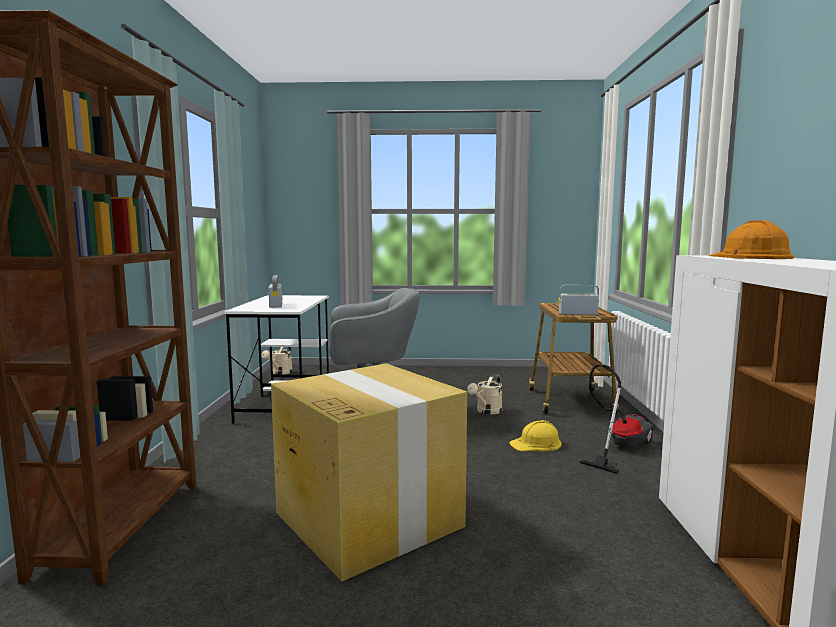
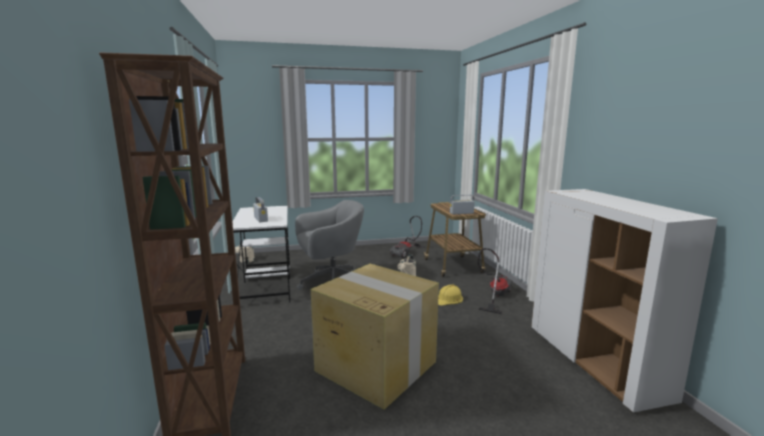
camera: 15 degrees left, 5 degrees up
orange hard hat [709,220,794,259] -> none
none -> vacuum cleaner [390,216,425,258]

